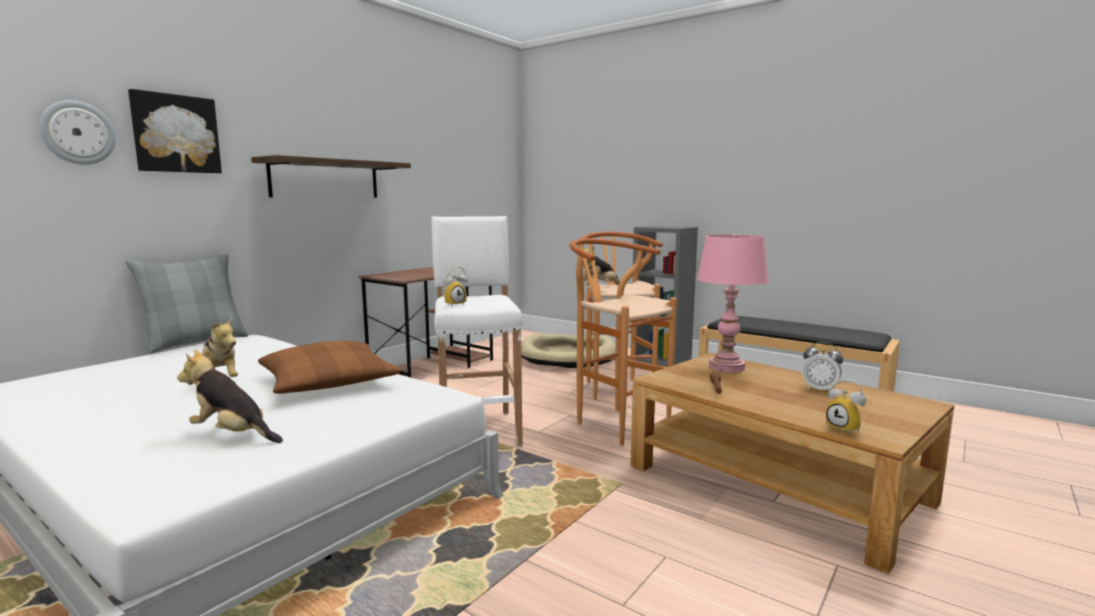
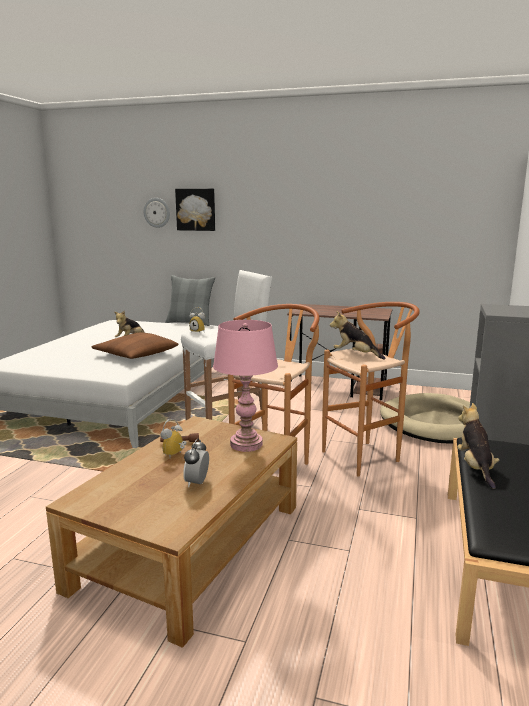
camera: 70 degrees right, 5 degrees up
plush toy [177,349,283,443] -> plush toy moved to [458,403,499,489]
shelf [251,155,411,198] -> none
alarm clock [826,380,866,435] -> alarm clock moved to [161,419,187,457]

